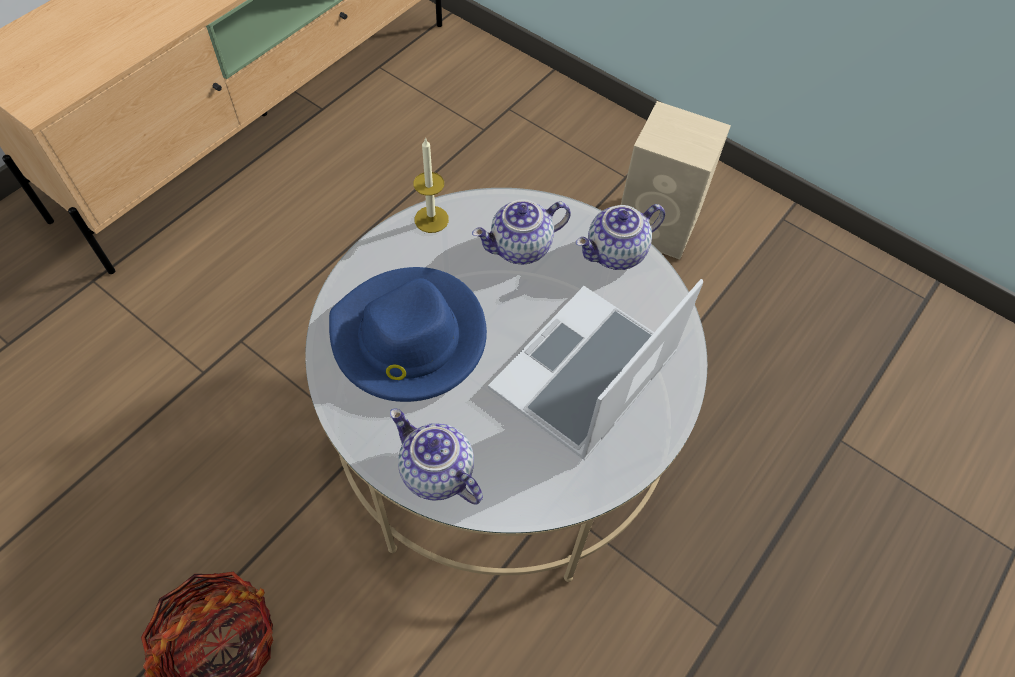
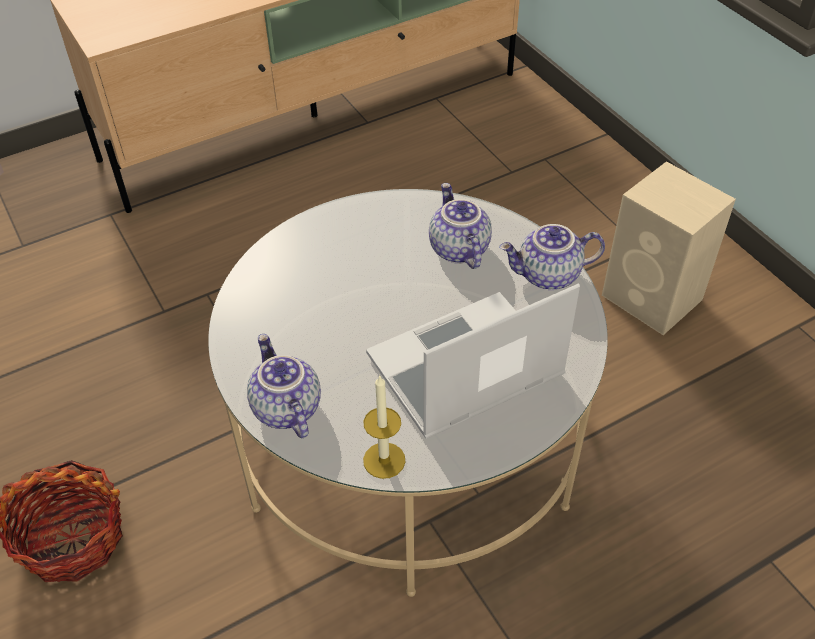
camera: 25 degrees right, 10 degrees down
blue hat [329,267,487,402] -> none
candle [414,137,449,233] -> candle moved to [363,375,405,479]
teapot [472,199,571,264] -> teapot turned 75 degrees clockwise [429,183,492,269]

